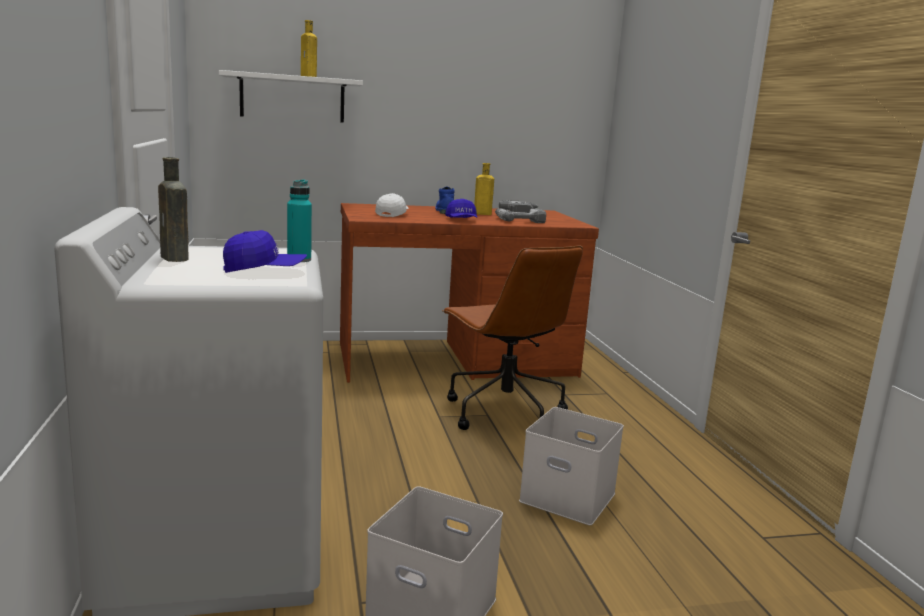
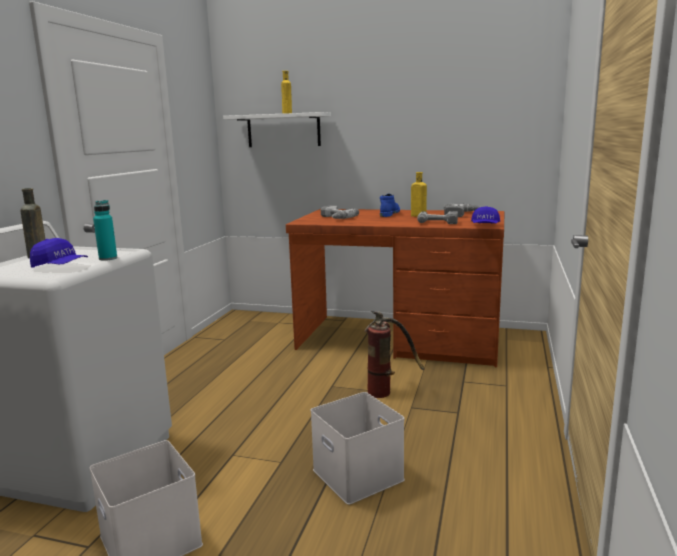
camera: 30 degrees right, 0 degrees up
white cap [375,193,409,217] -> power drill [321,205,359,219]
brown office chair [442,246,583,430] -> fire extinguisher [365,311,424,398]
blue cap [445,199,477,218] -> blue cap moved to [471,206,500,224]

